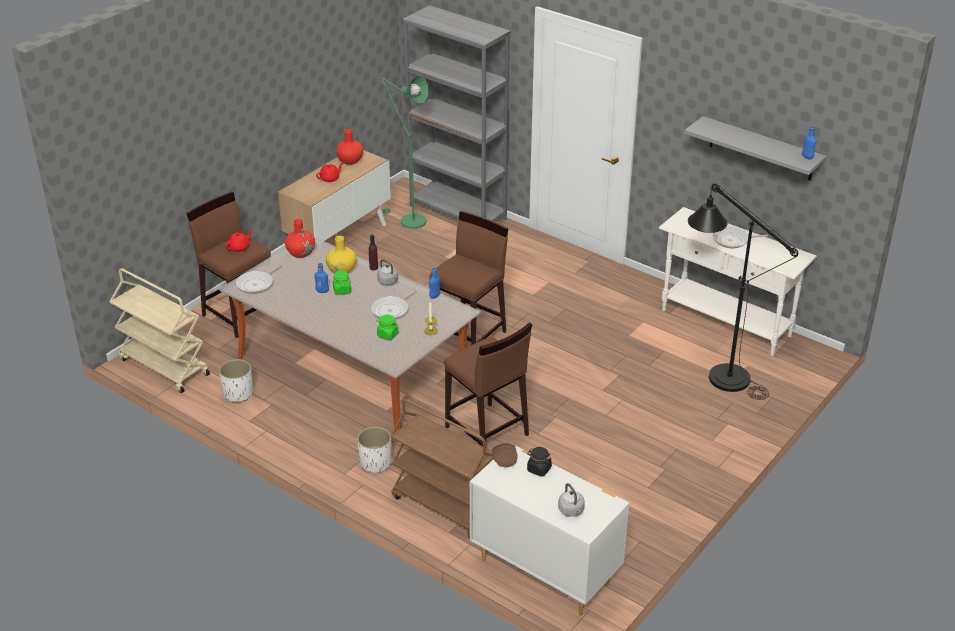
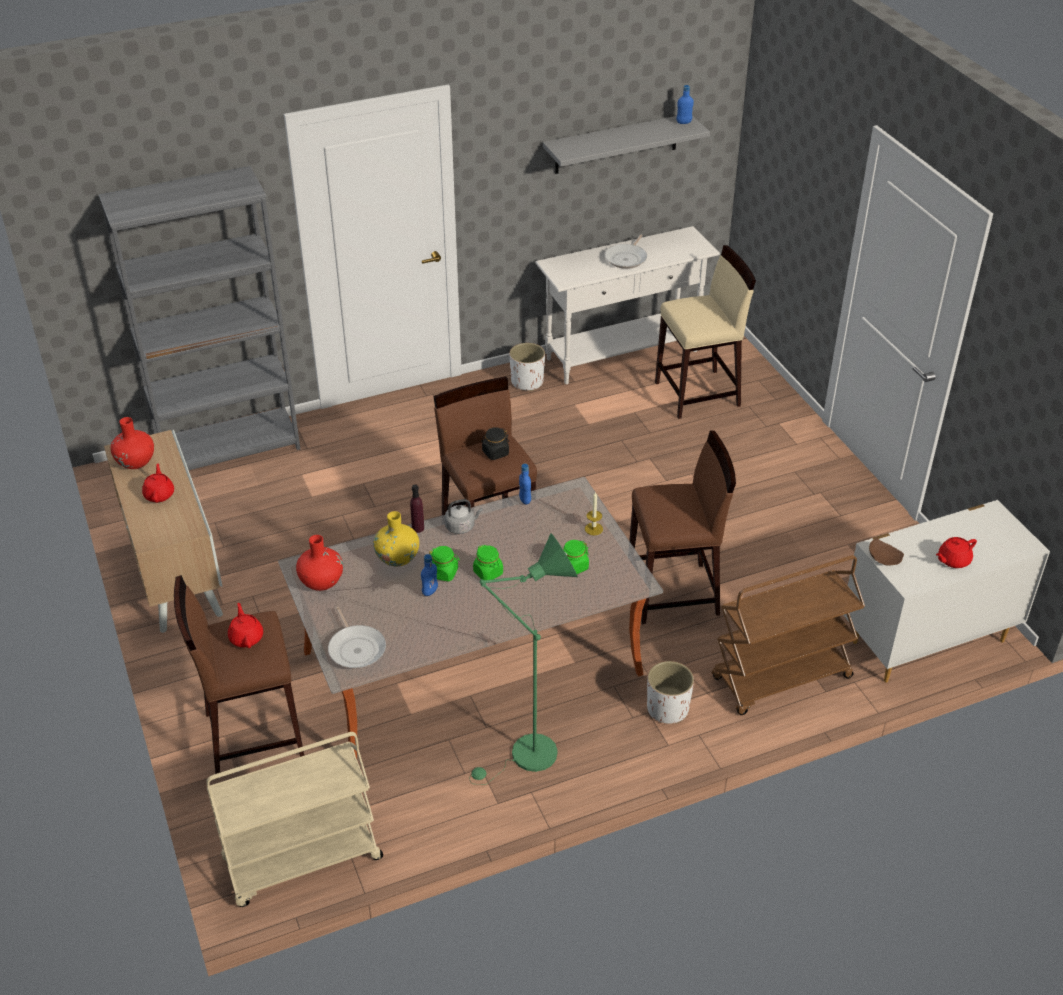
camera: 60 degrees left, 5 degrees up
white planter [219,359,253,402] -> white planter moved to [509,343,545,392]
frying pan [371,289,417,319] -> none
green floor lamp [381,76,428,229] -> green floor lamp moved to [469,533,577,784]
black jar [527,447,552,477] -> black jar moved to [481,427,509,460]
grey kettle [558,483,585,517] -> none
black floor lamp [688,183,798,400] -> beige stool [655,245,756,419]
none -> green jar [473,545,503,580]
none -> red teapot [936,537,977,568]

